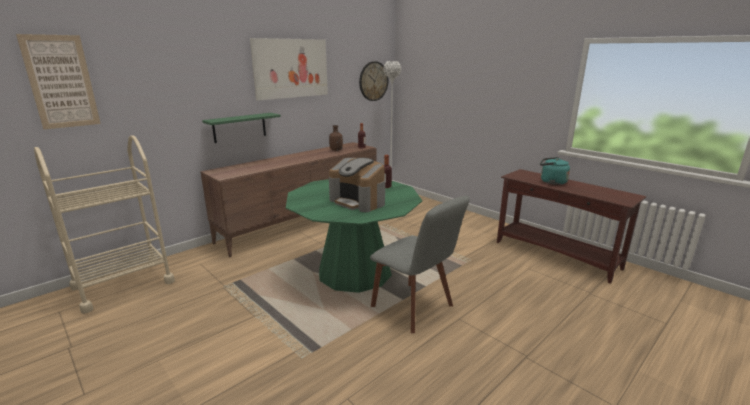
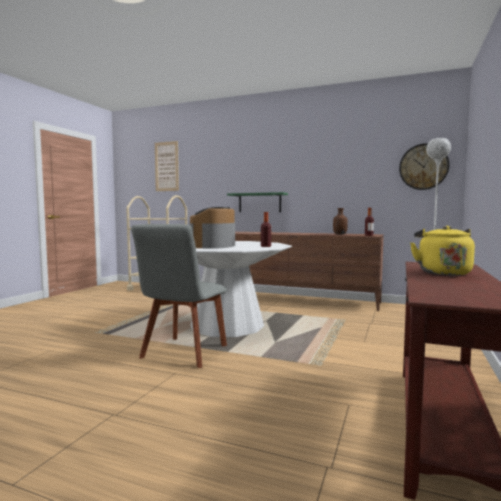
camera: 65 degrees right, 15 degrees down
picture [250,38,328,101] -> none
green dining table [286,179,422,293] -> white dining table [190,241,292,337]
turquoise kettle [540,157,570,185] -> yellow kettle [410,226,475,276]

